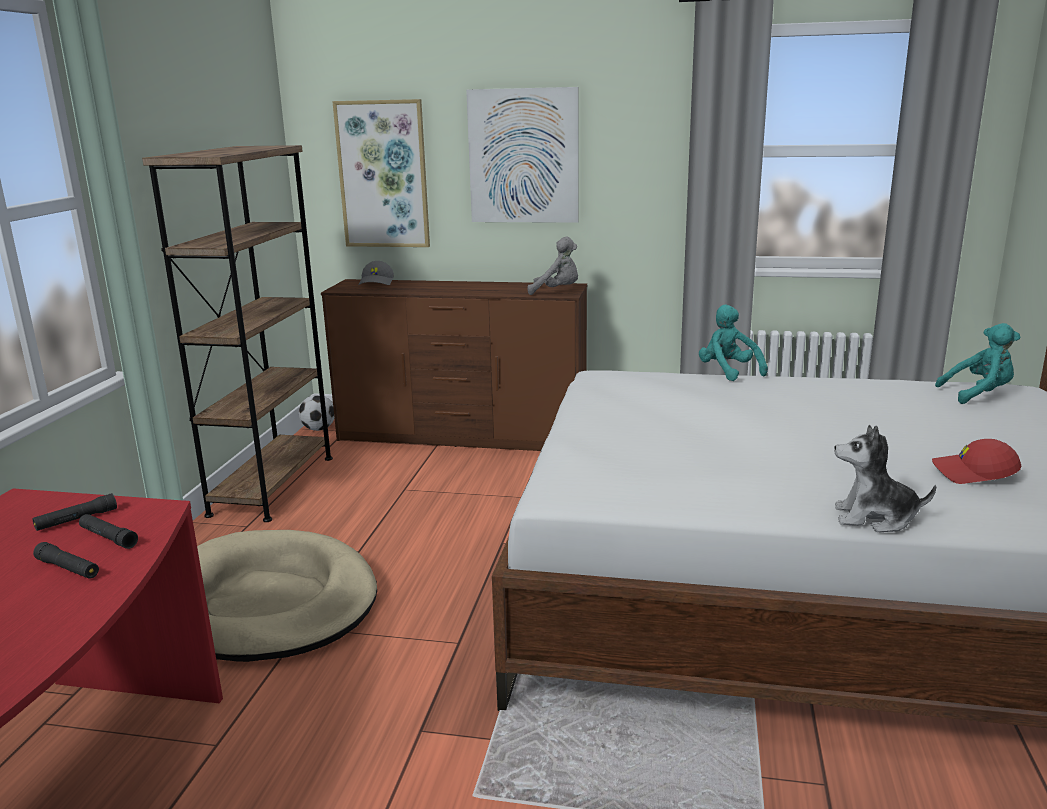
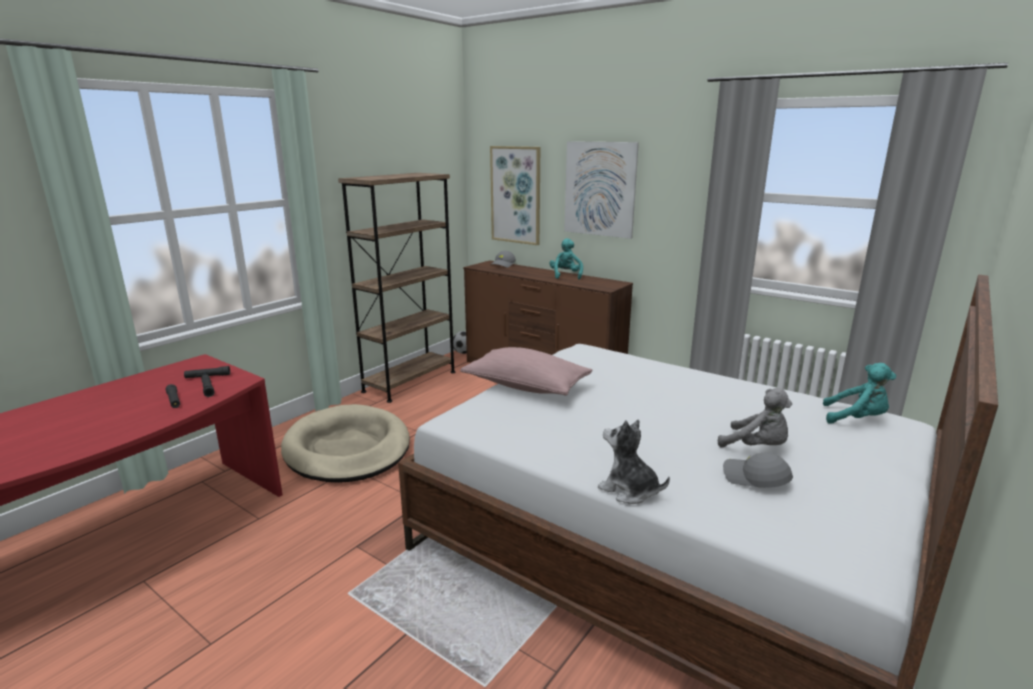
camera: 25 degrees right, 0 degrees up
grey plush toy [528,237,578,295] -> grey plush toy moved to [718,388,792,447]
turquoise plush toy [699,305,768,381] -> turquoise plush toy moved to [550,238,583,280]
red cap [932,439,1022,484] -> grey cap [723,453,793,488]
none -> pink pillow [460,347,592,396]

